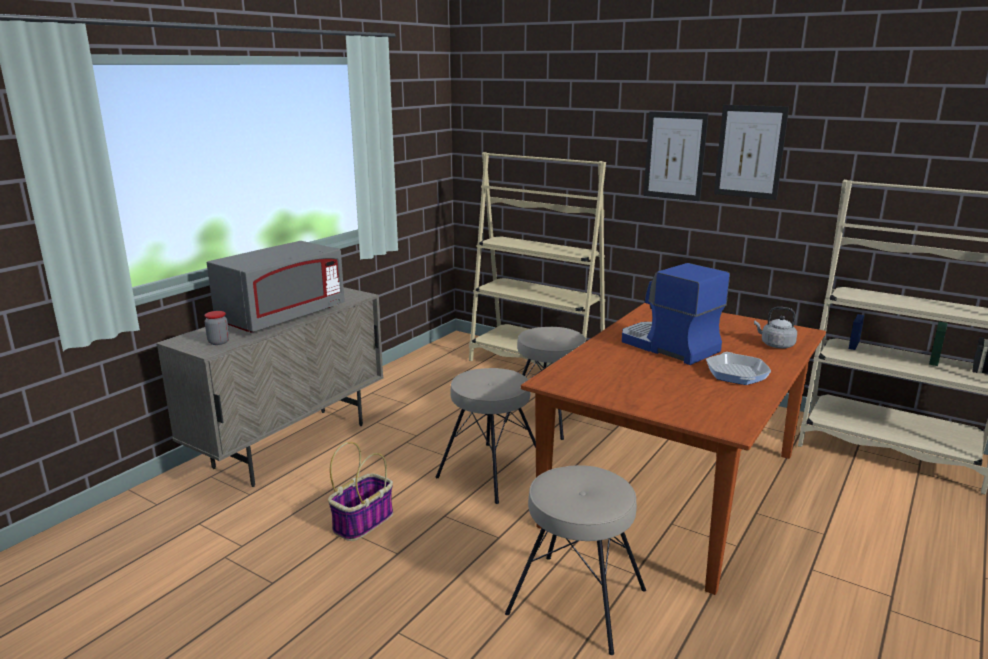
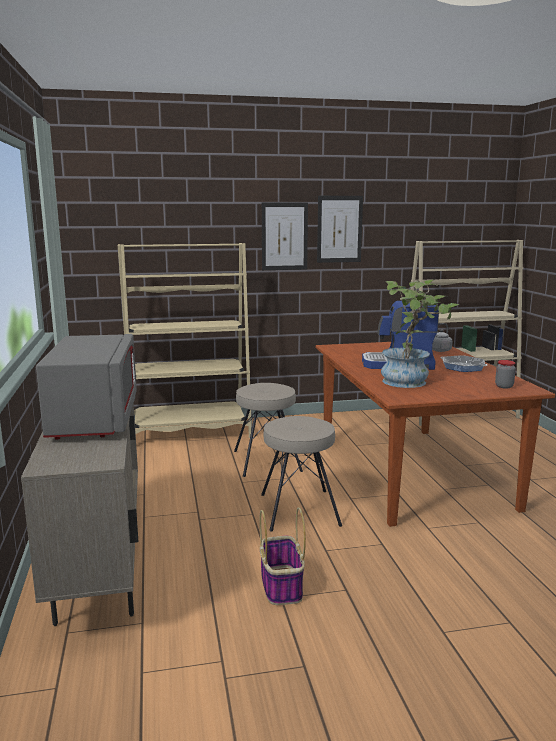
camera: 45 degrees left, 5 degrees down
jar [204,311,229,345] -> jar moved to [495,360,516,389]
beige stool [505,465,646,655] -> none
none -> potted plant [381,279,459,388]

